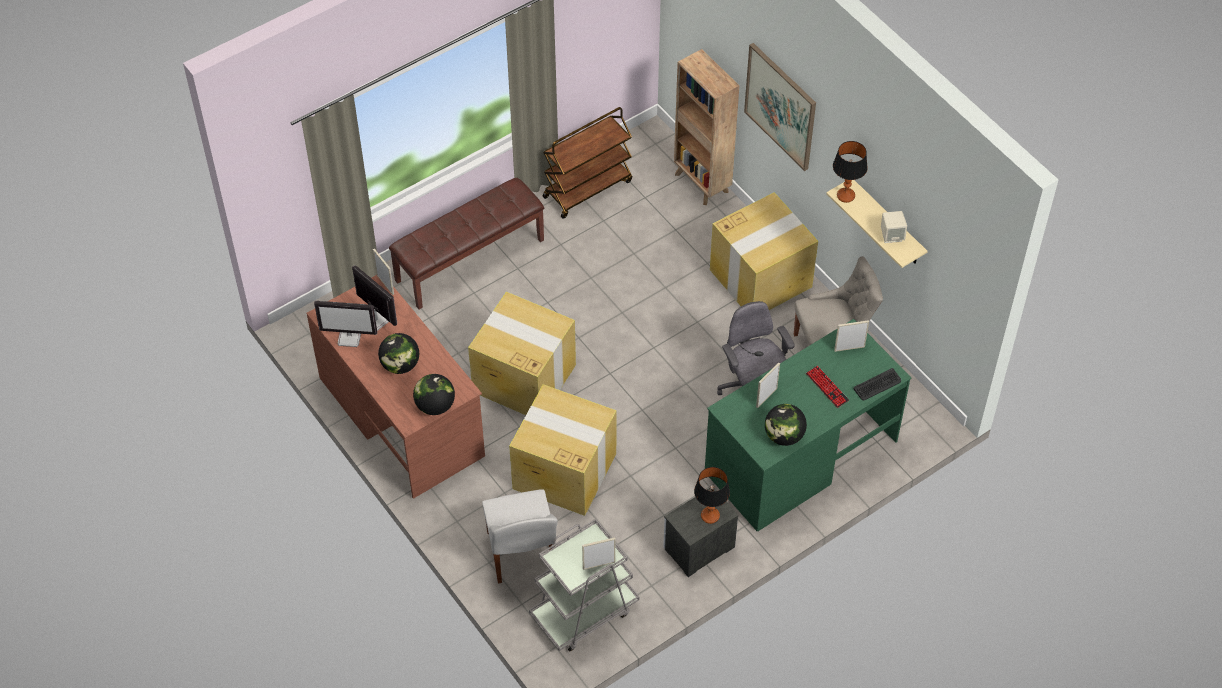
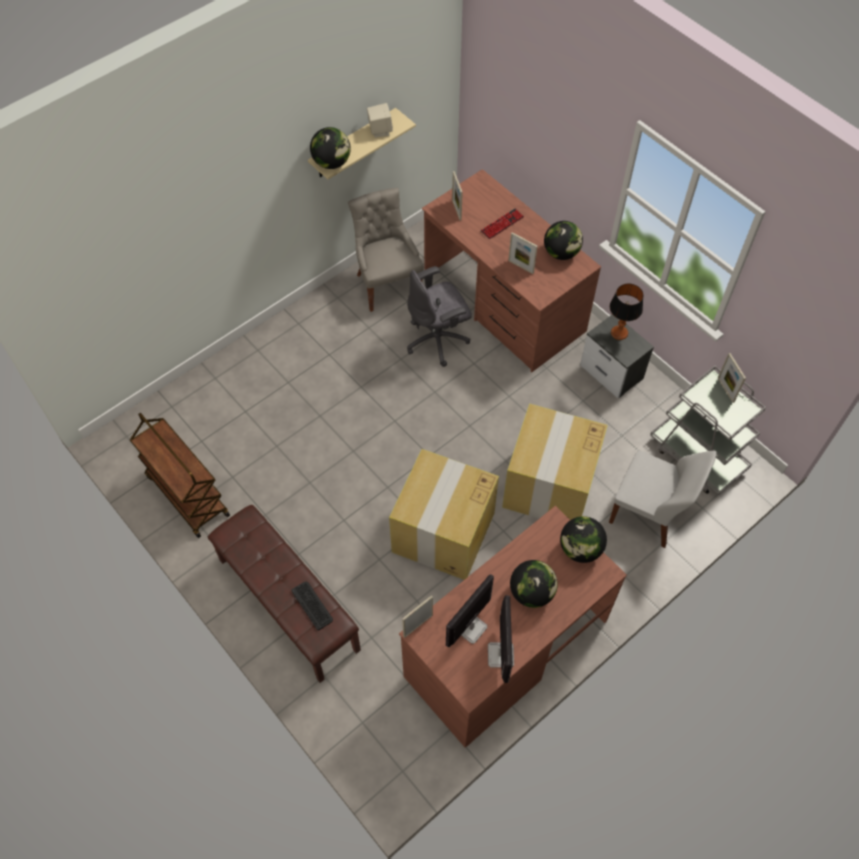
camera: 95 degrees left, 5 degrees up
white chair [482,489,558,584] -> white chair turned 45 degrees clockwise [609,450,717,548]
brown bookcase [674,49,739,205] -> none
green desk [705,319,911,532] -> brown desk [422,169,601,372]
cardboard box [710,192,818,310] -> none
picture [744,43,816,171] -> none
table lamp [833,141,868,203] -> globe [310,127,351,169]
keyboard [854,368,901,400] -> keyboard moved to [291,582,333,631]

